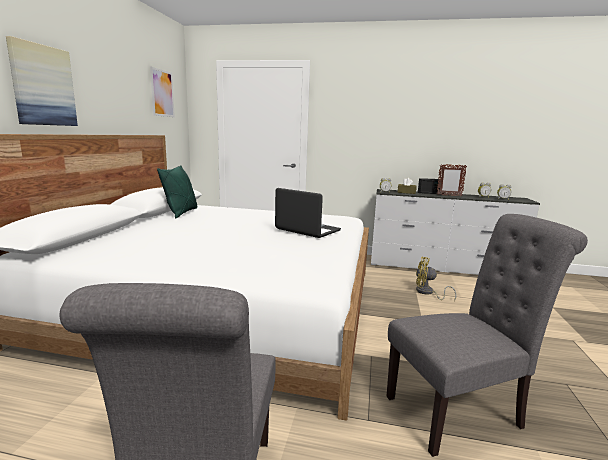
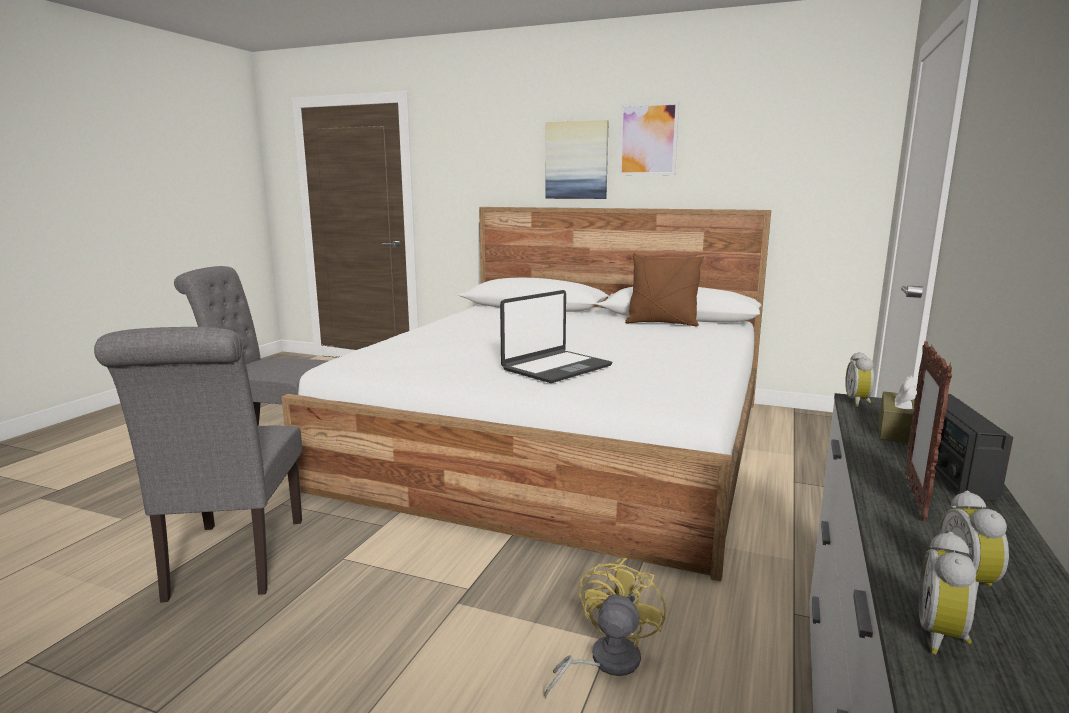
camera: 100 degrees right, 0 degrees up
picture [150,67,175,117] -> picture moved to [618,101,679,176]
green pillow [157,165,198,219] -> brown pillow [625,253,704,326]

